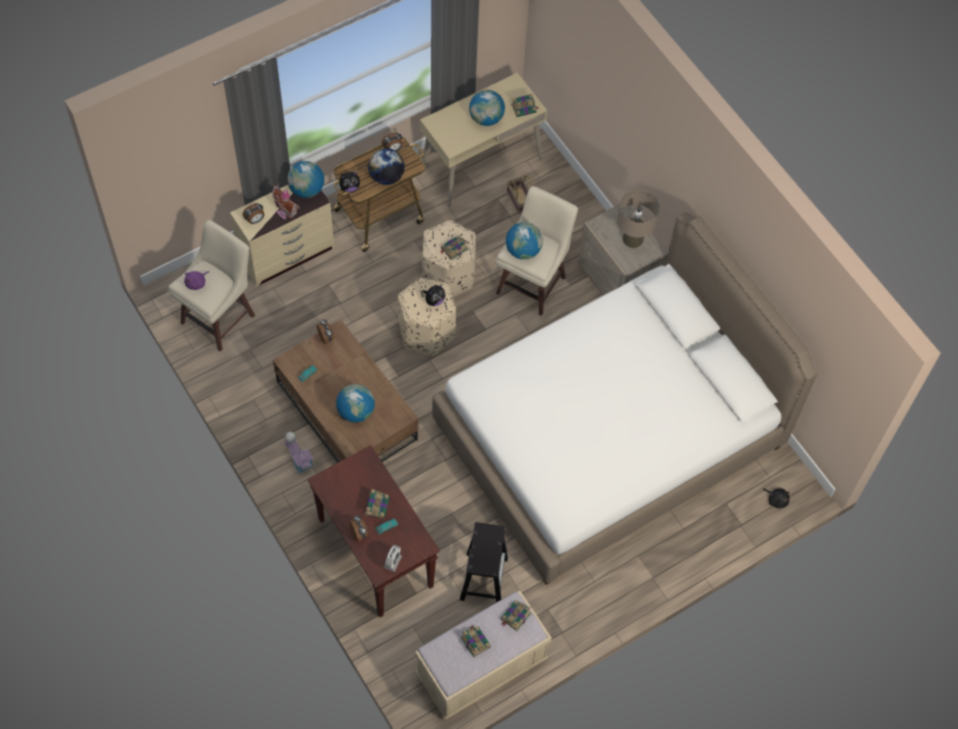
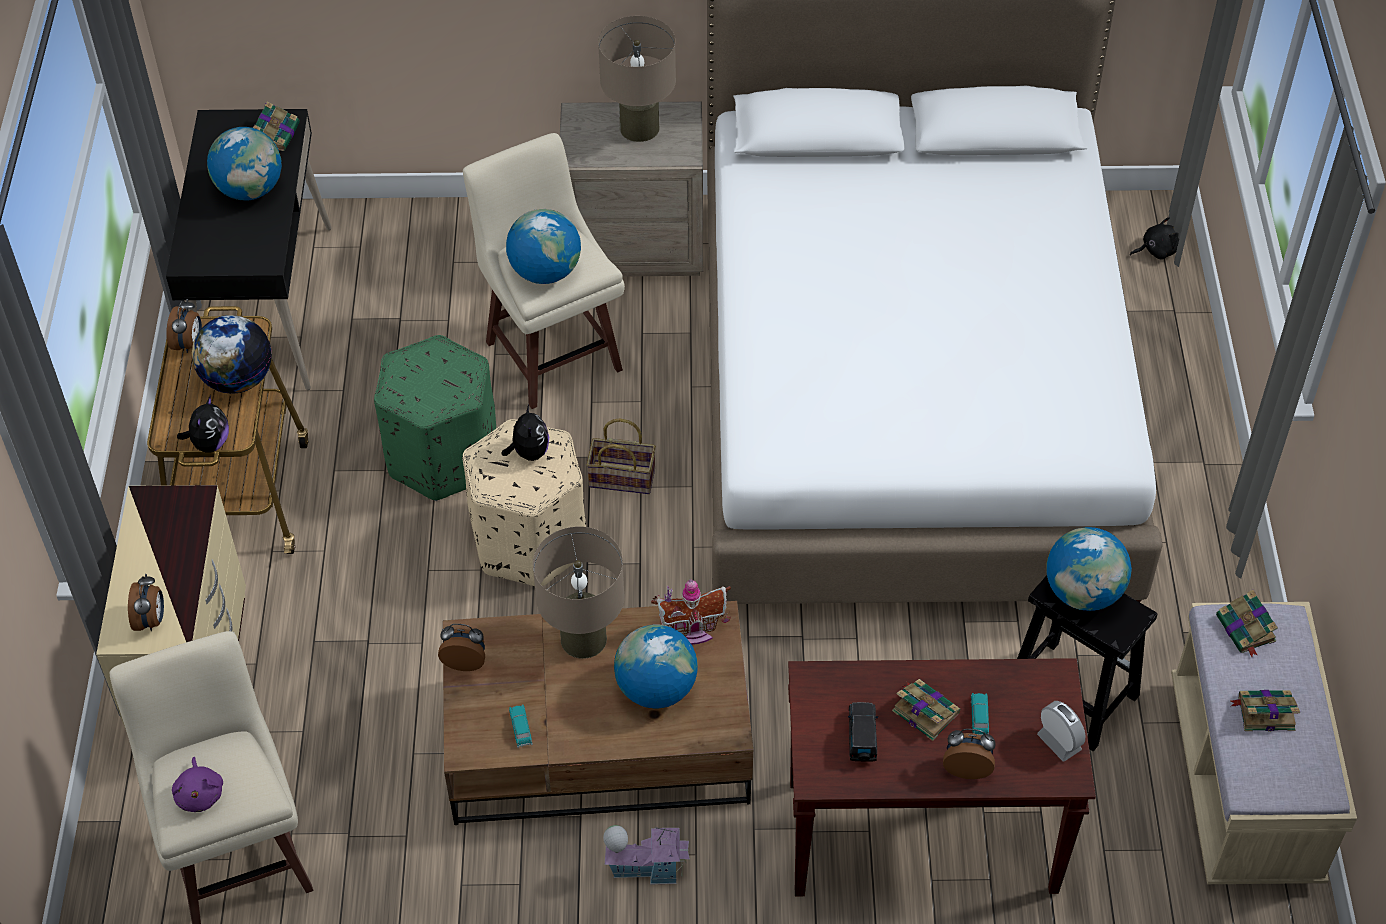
camera: 55 degrees left, 10 degrees down
toy house [272,184,299,220] -> toy house moved to [651,579,731,645]
globe [287,161,324,198] -> globe moved to [1046,527,1132,611]
beige desk [420,73,547,207] -> black desk [166,109,331,390]
beige ottoman [422,220,476,297] -> green ottoman [374,335,496,501]
book [440,235,468,260] -> none
basket [507,175,532,214] -> basket moved to [586,418,656,494]
none -> beige table lamp [533,527,625,659]
none -> black toy car [848,702,878,762]

